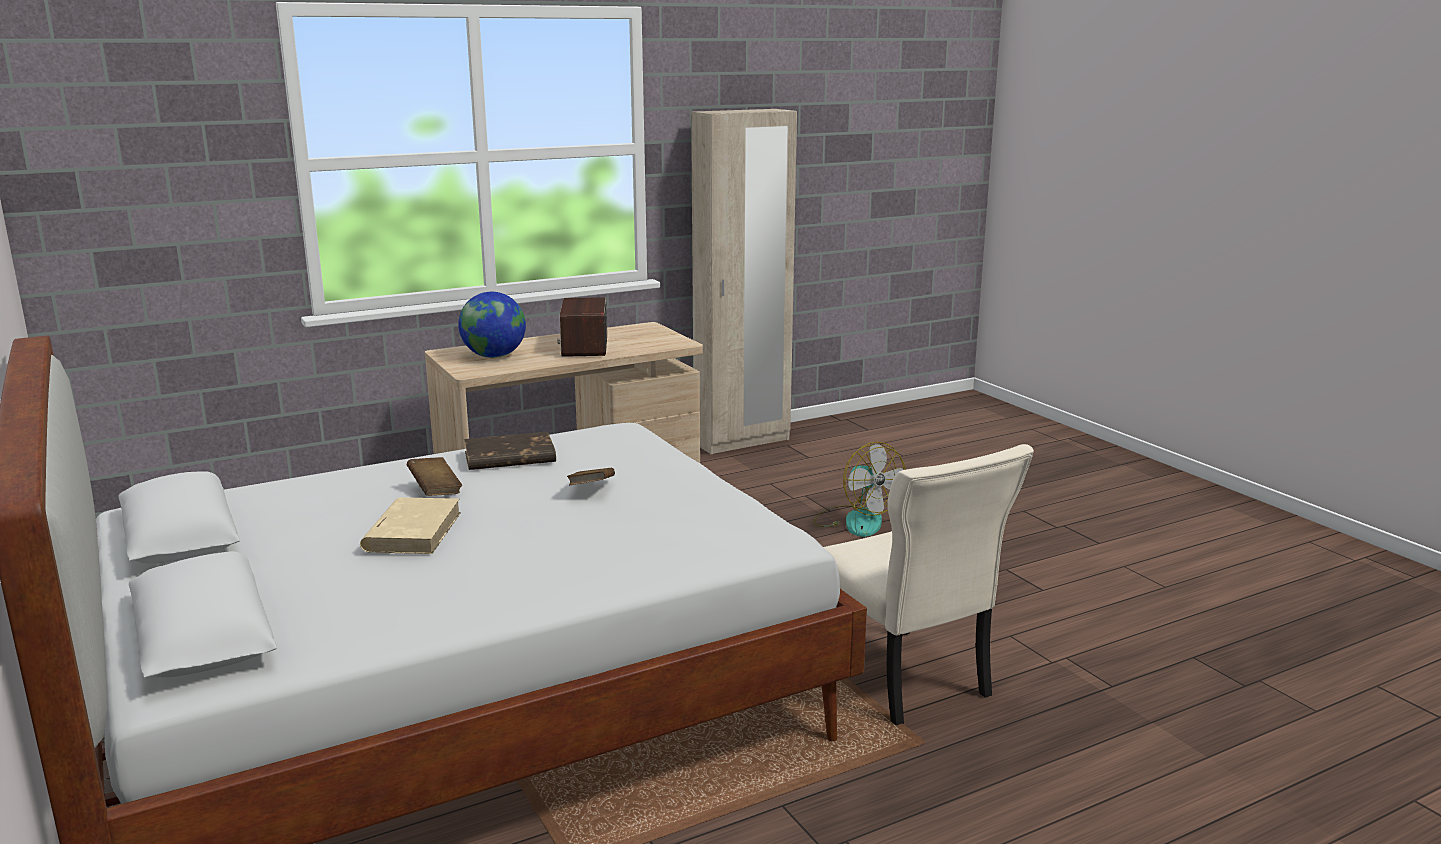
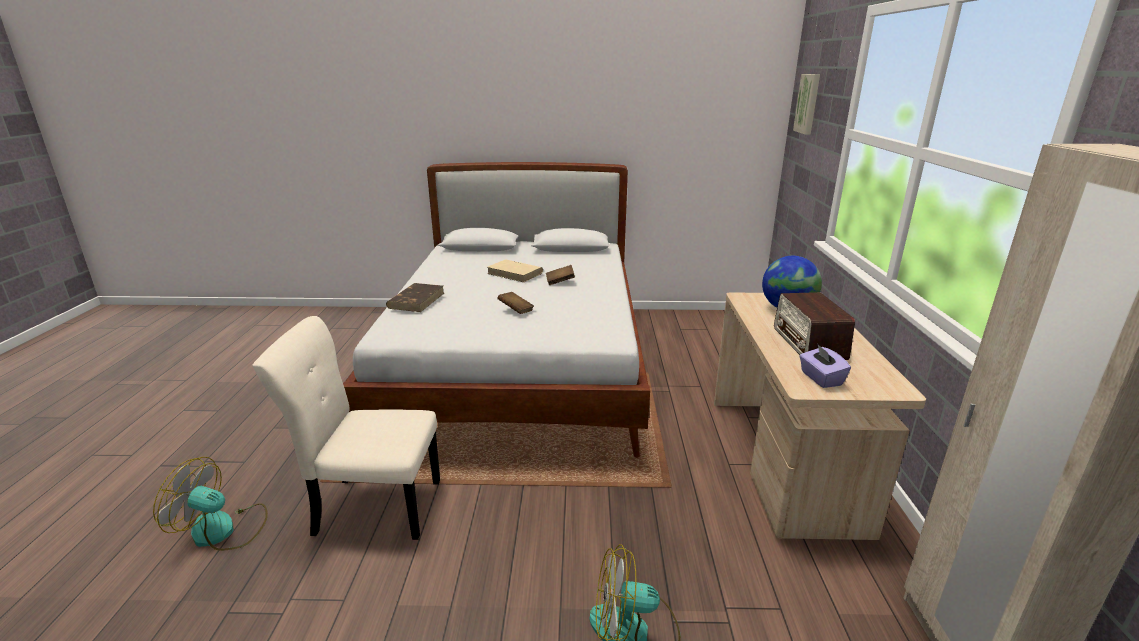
camera: 120 degrees right, 5 degrees up
brown book [464,432,556,470] -> brown book moved to [386,283,444,312]
radio [557,297,607,357] -> radio turned 120 degrees counterclockwise [774,292,855,360]
none -> fan [153,457,268,551]
none -> picture [793,74,820,135]
none -> purple tissue box [799,345,851,388]

